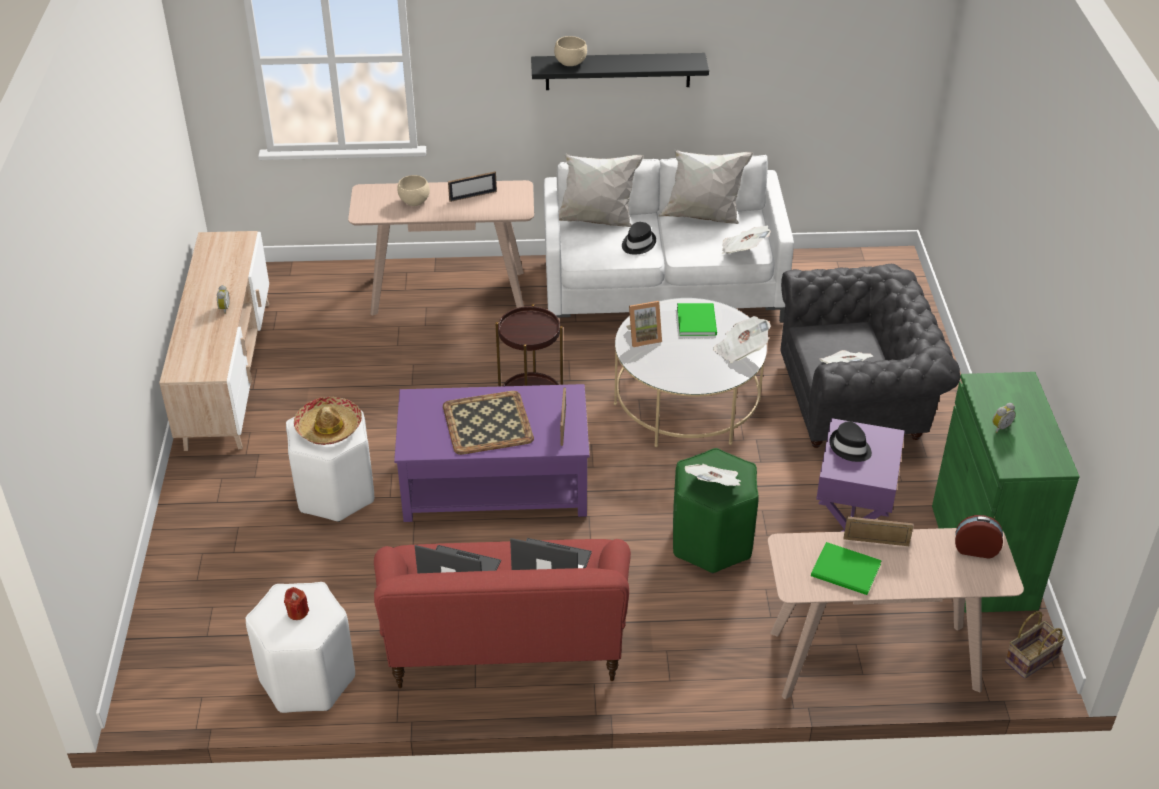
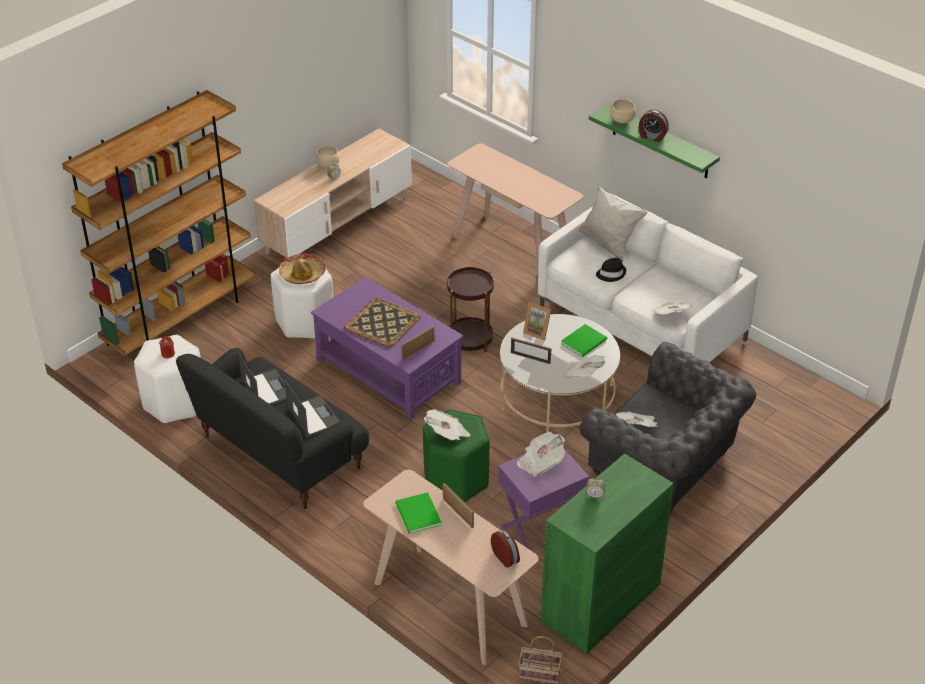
camera: 45 degrees right, 0 degrees up
red sofa [374,539,631,688] -> black sofa [176,348,370,509]
beige bowl [397,175,430,206] -> beige bowl moved to [316,146,340,169]
picture frame [448,172,497,202] -> picture frame moved to [511,337,552,364]
black shelf [531,53,709,90] -> green shelf [589,105,720,179]
white pillow [658,149,753,224] -> none
black hat [829,421,872,462] -> newspaper [517,432,565,477]
none -> brown bookcase [62,90,255,356]
none -> alarm clock [639,110,669,142]

